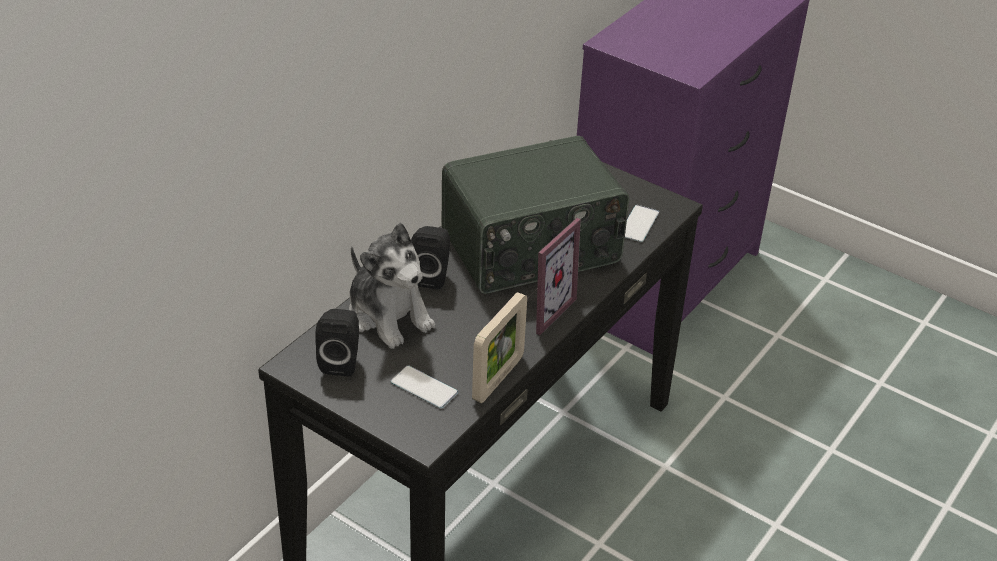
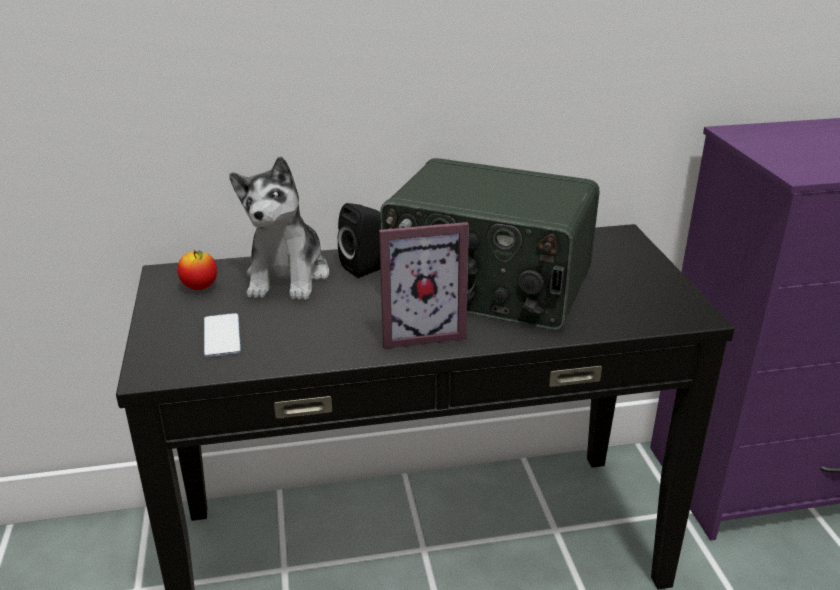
camera: 45 degrees right, 10 degrees down
black speaker [315,309,359,377] -> apple [177,250,217,290]
picture frame [472,292,527,403] -> none
phone [625,205,659,242] -> none

